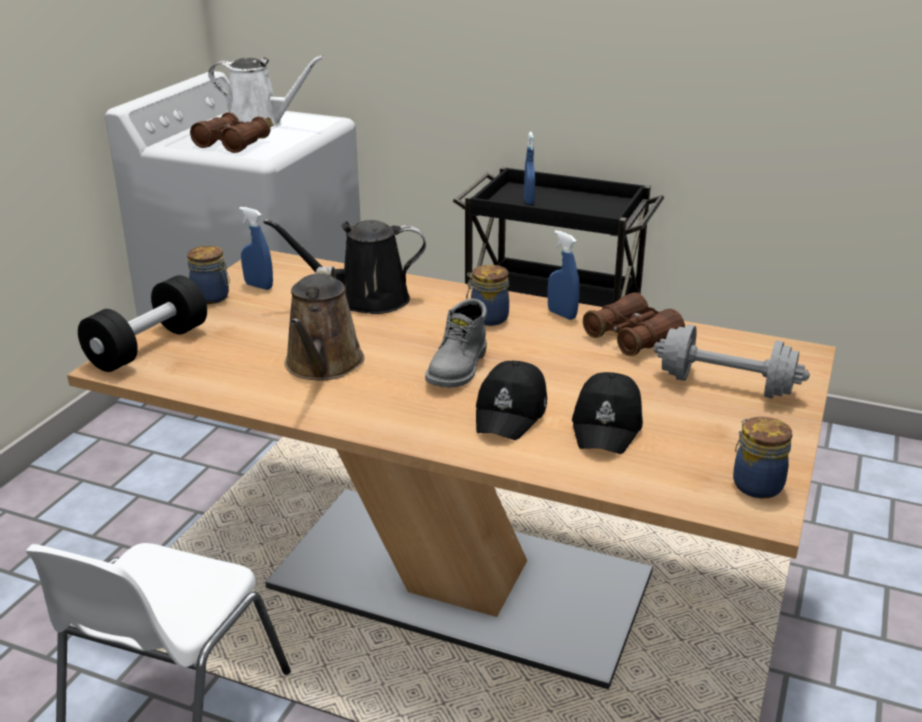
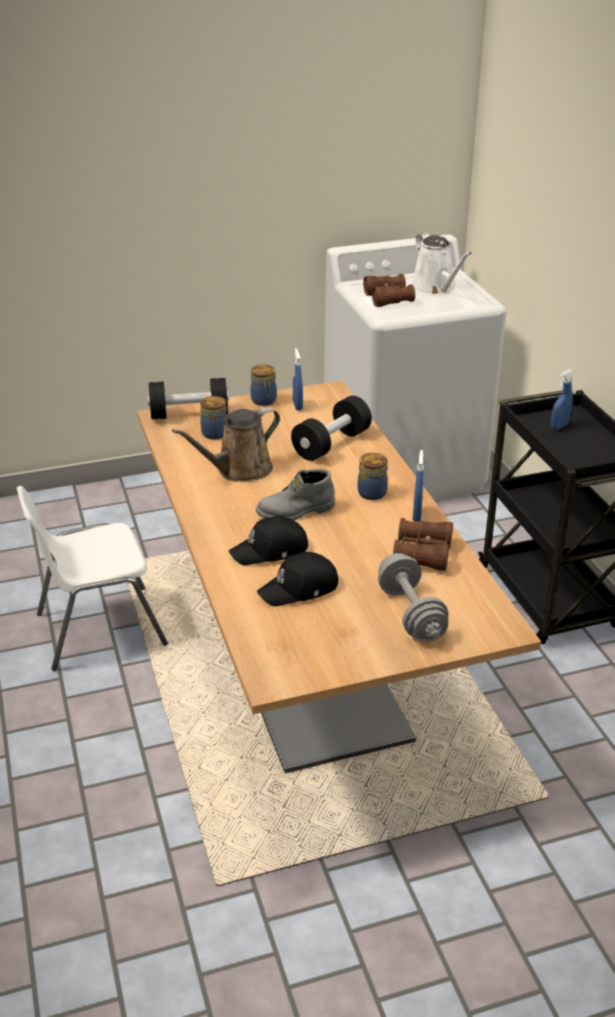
camera: 50 degrees right, 5 degrees up
black watering can [264,219,426,314] -> black dumbbell [291,396,372,461]
jar [733,417,792,498] -> jar moved to [200,396,227,439]

